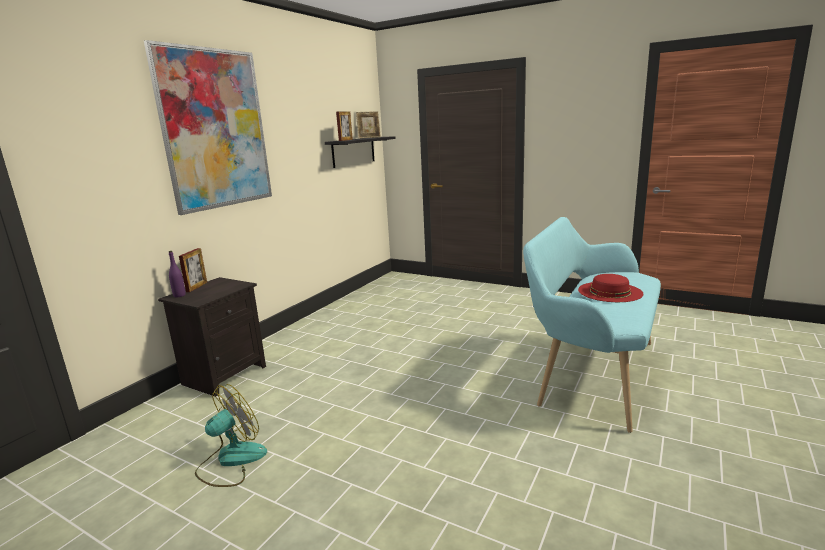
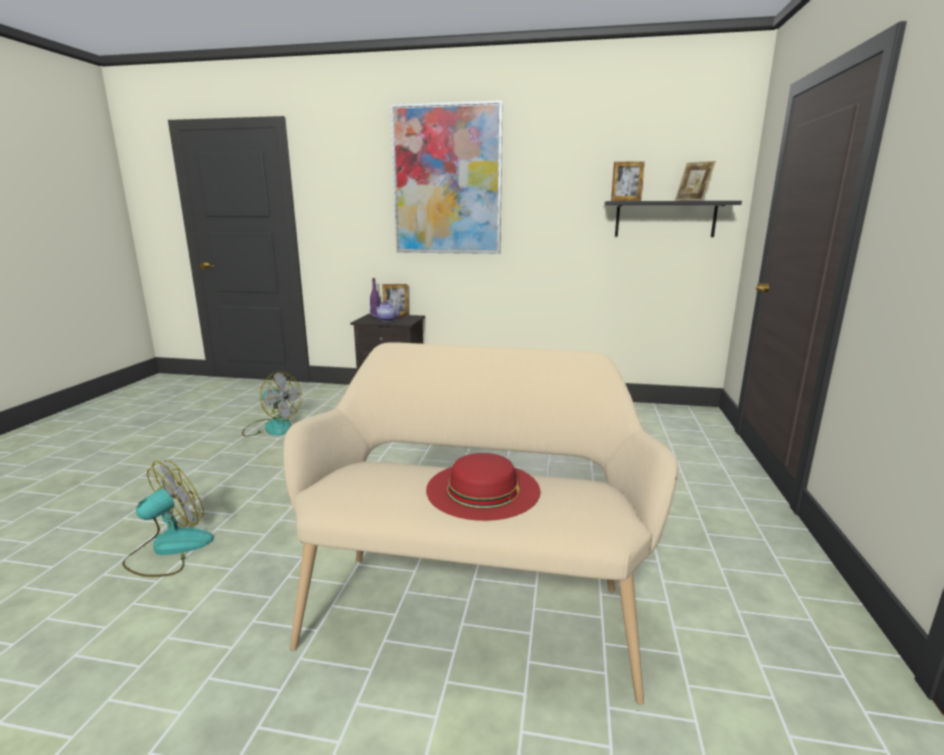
camera: 70 degrees right, 0 degrees up
turquoise bench [523,217,661,433] -> beige bench [283,342,678,705]
none -> fan [122,460,214,577]
none -> teapot [370,301,402,321]

